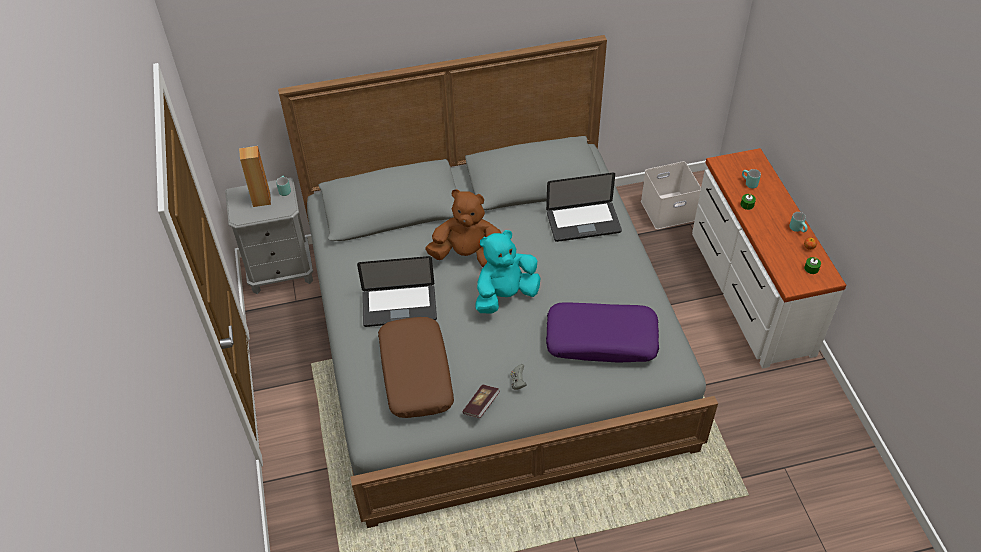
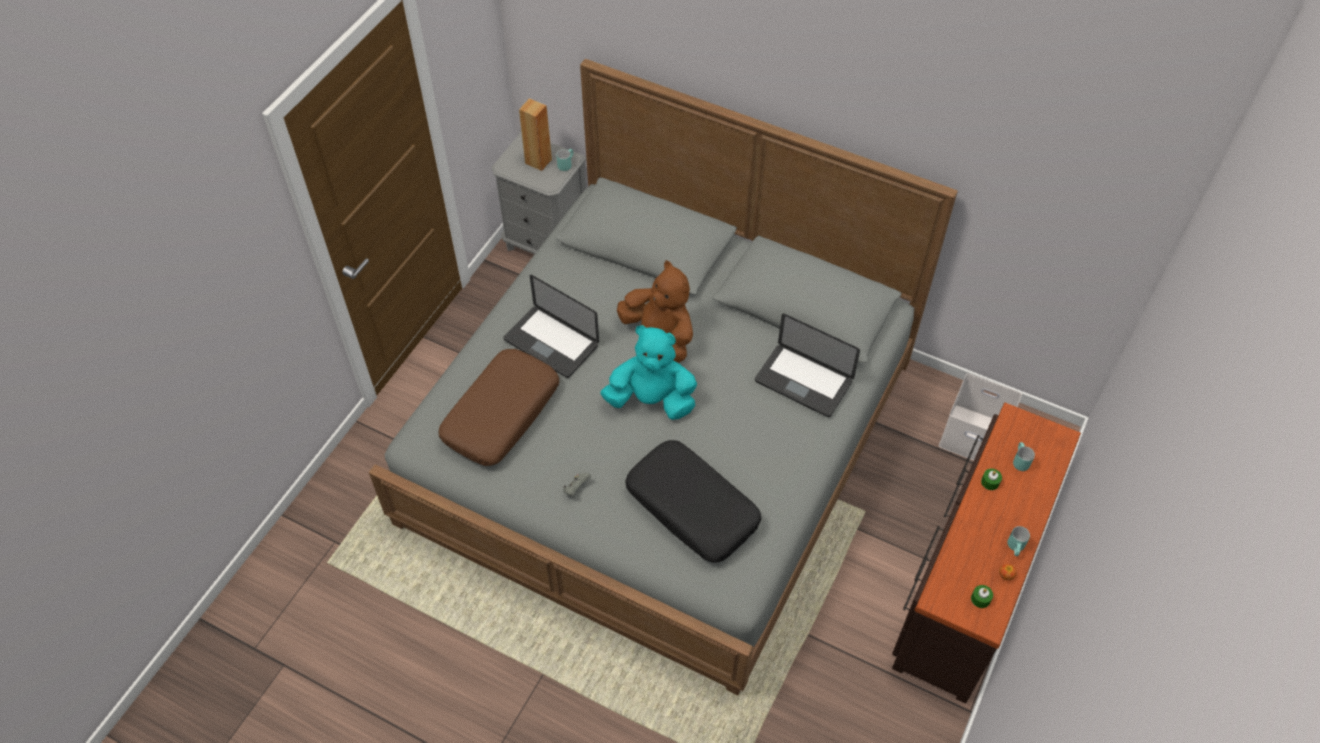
camera: 40 degrees right, 5 degrees up
book [462,384,500,418] -> none
purple pillow [546,302,659,363] -> black pillow [625,440,761,563]
white dresser [692,148,846,368] -> brown dresser [892,403,1081,703]

